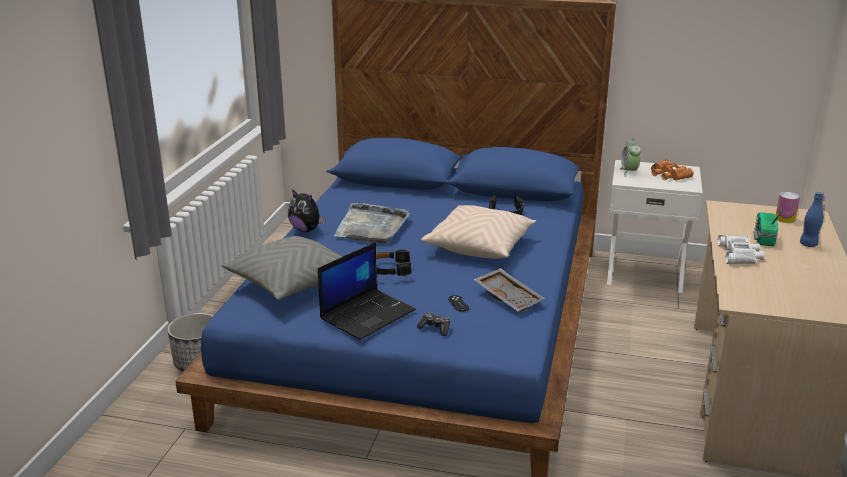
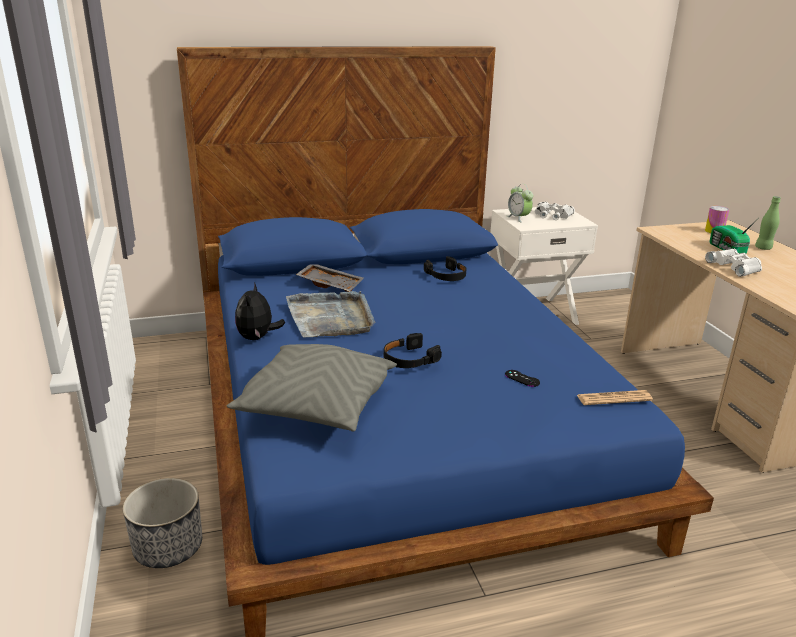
camera: 30 degrees left, 0 degrees up
plush toy [288,189,325,232] -> plush toy turned 90 degrees clockwise [235,282,285,340]
laptop [318,242,416,340] -> none
game controller [417,313,450,336] -> none
beige pillow [421,205,536,259] -> none
grey tray [474,268,545,311] -> grey tray moved to [296,264,364,292]
orange binoculars [651,160,694,181] -> white binoculars [535,202,575,220]
blue bottle [800,191,824,247] -> green bottle [755,196,781,250]
none -> newspaper [577,390,653,405]

